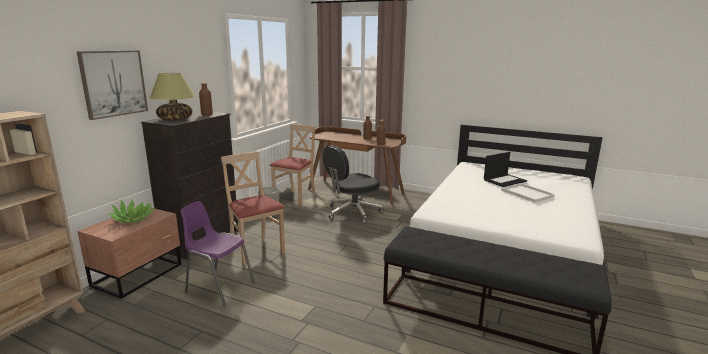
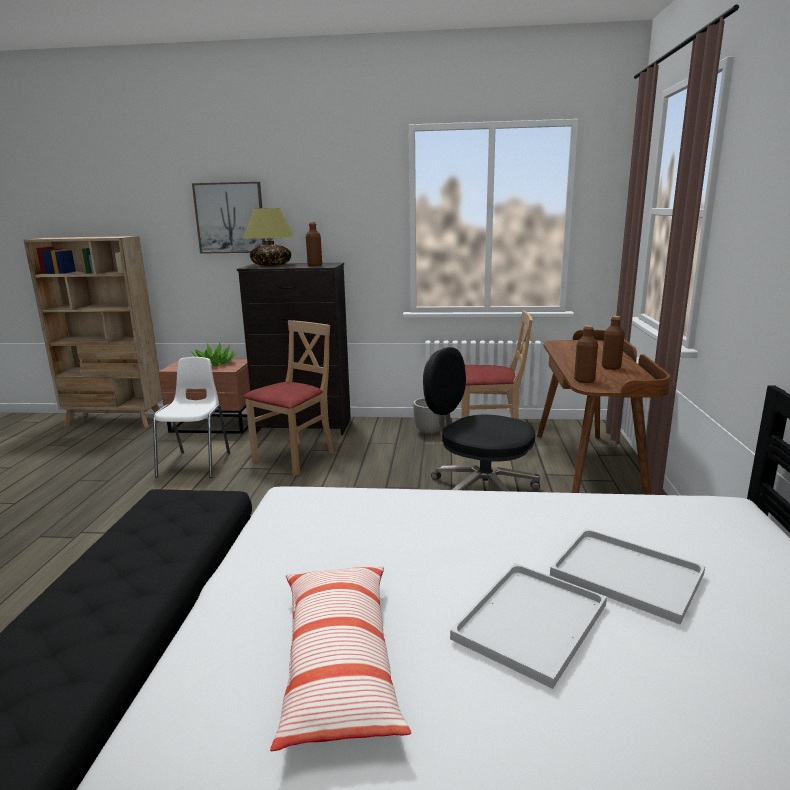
camera: 70 degrees right, 0 degrees up
purple chair [180,201,255,306] -> white chair [153,357,230,478]
laptop [484,152,527,187] -> white tray [550,528,705,624]
none -> pillow [270,566,411,751]

